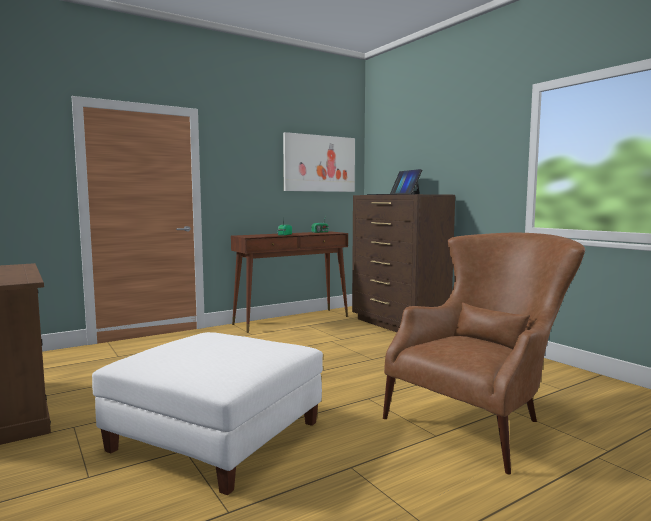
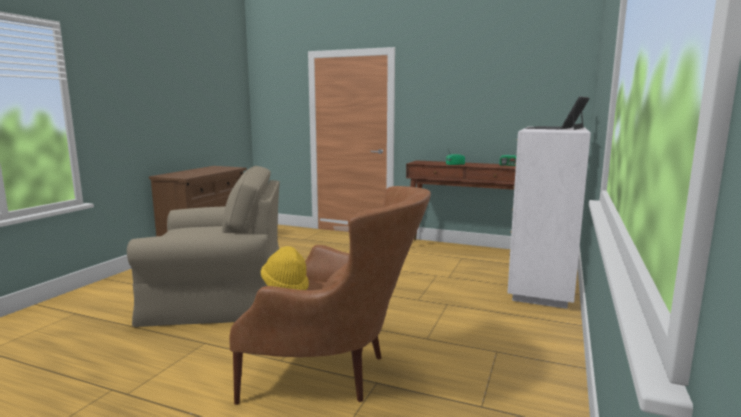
camera: 55 degrees right, 5 degrees up
white ottoman [92,332,323,496] -> beige armchair [127,166,280,327]
picture [283,132,355,192] -> none
brown dresser [352,194,455,332] -> white dresser [507,127,591,309]
none -> yellow hat [261,246,309,290]

